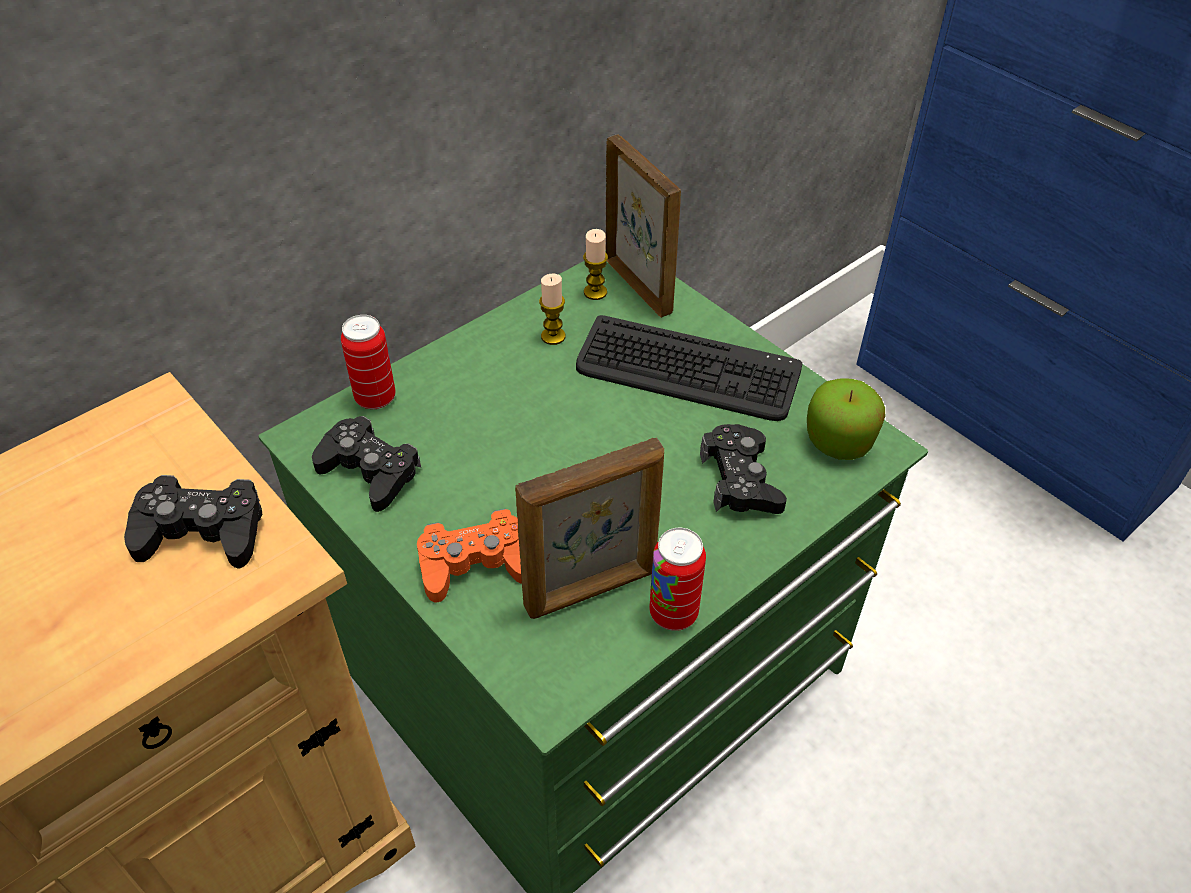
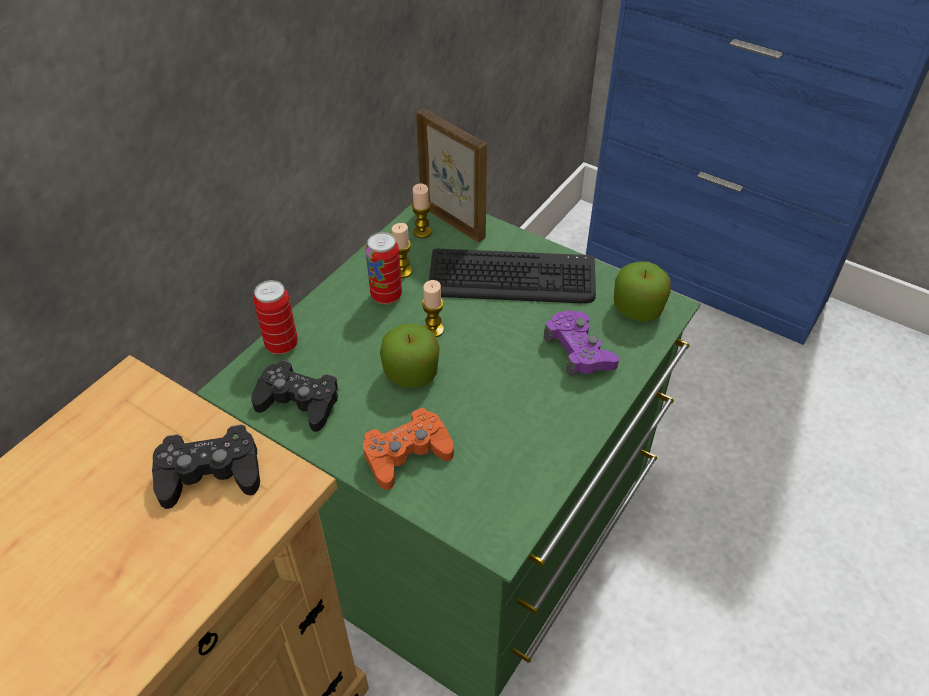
camera: 15 degrees left, 0 degrees up
picture frame [515,437,664,619] -> none
can [649,528,706,631] -> can moved to [366,232,402,304]
black game controller [700,424,787,514] -> purple game controller [544,310,619,378]
none -> apple [380,324,440,388]
none -> candle [422,280,444,337]

